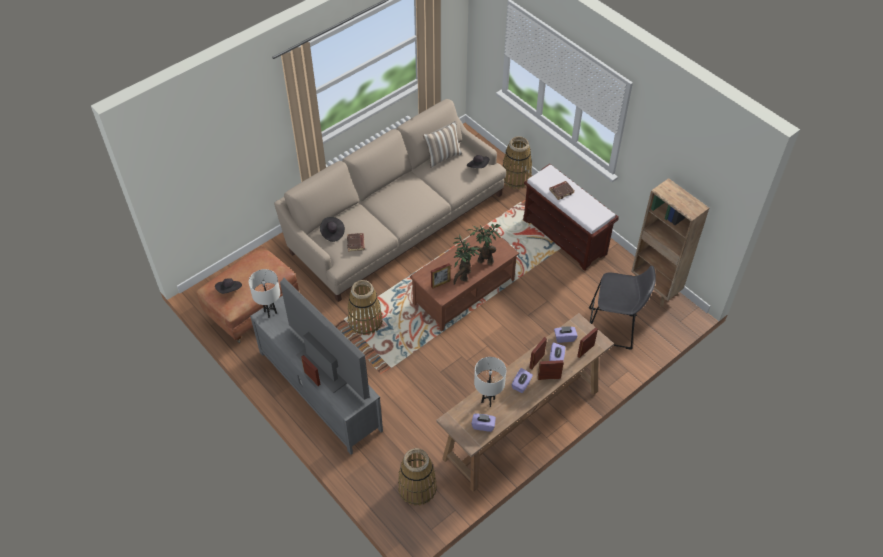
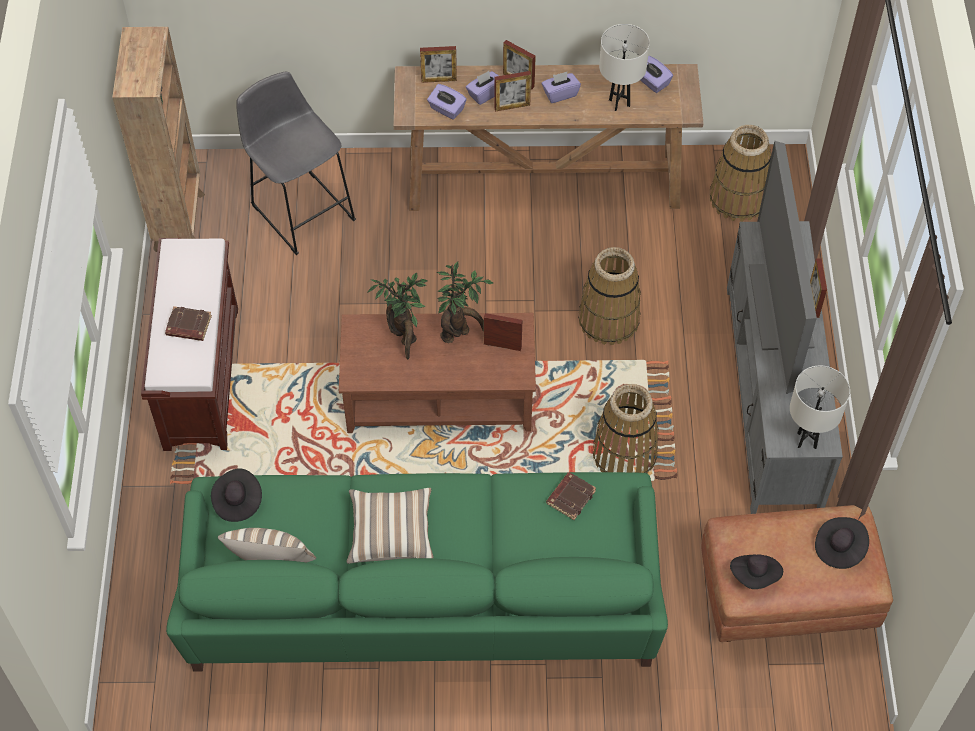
camera: 140 degrees left, 5 degrees up
beige sofa [274,99,506,302] -> green sofa [166,472,668,672]
black hat [320,217,345,242] -> black hat moved to [730,555,783,589]
basket [503,136,532,189] -> basket moved to [578,247,641,345]
none -> pillow [347,488,434,564]

